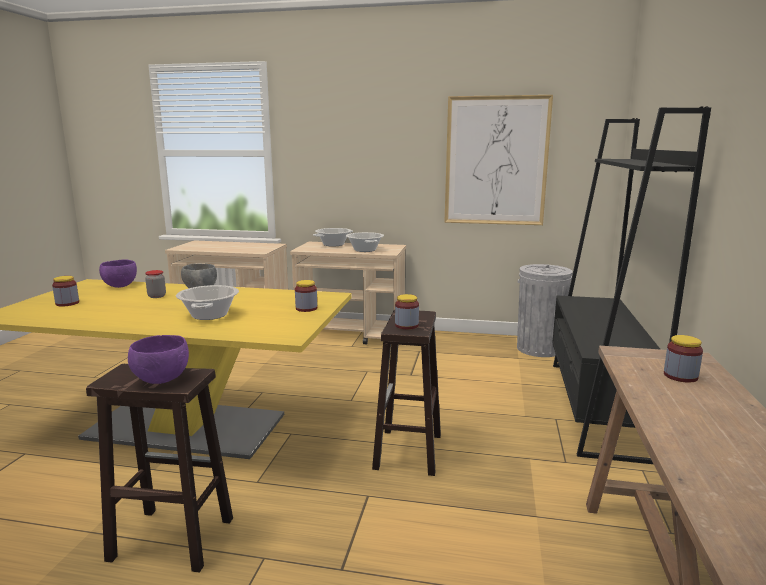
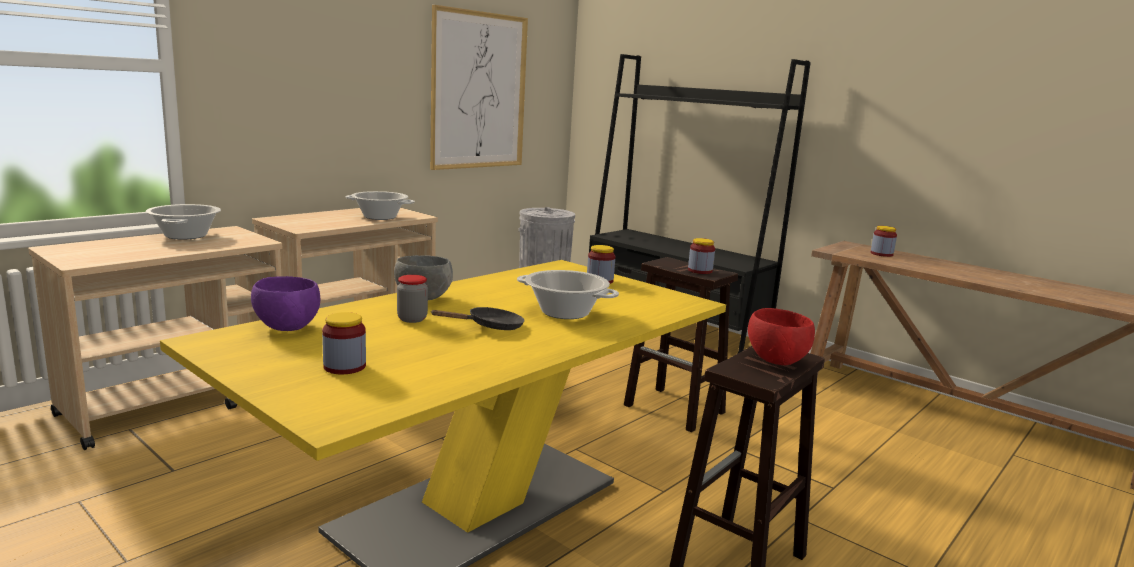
camera: 60 degrees left, 0 degrees up
purple bowl [128,335,189,384] -> red bowl [748,308,815,365]
cooking pot [313,228,353,246] -> cooking pot moved to [146,204,221,240]
none -> black frying pan [430,307,525,330]

